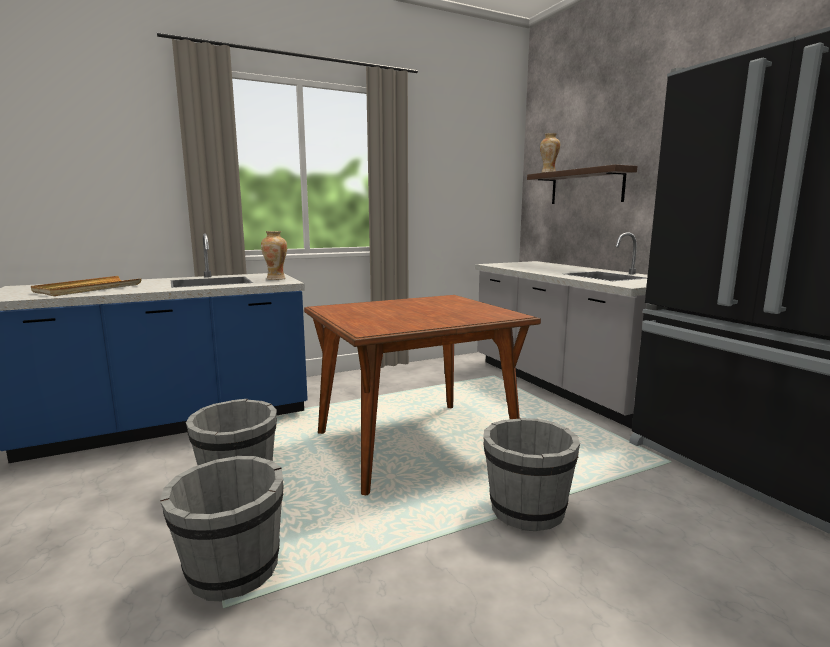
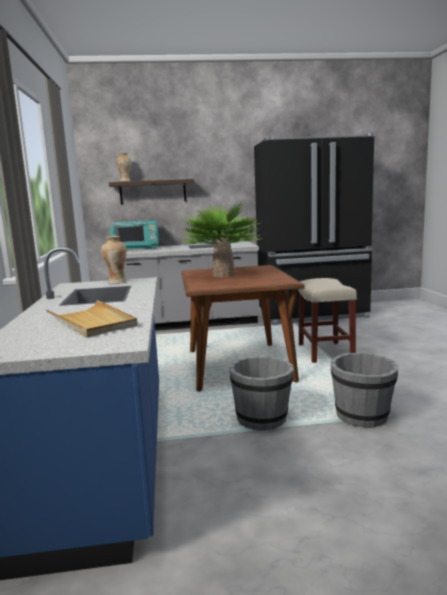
camera: 70 degrees left, 0 degrees up
grey bucket [483,418,580,531] -> beige stool [298,278,357,363]
none -> turquoise microwave [110,221,159,249]
none -> potted plant [180,202,264,277]

